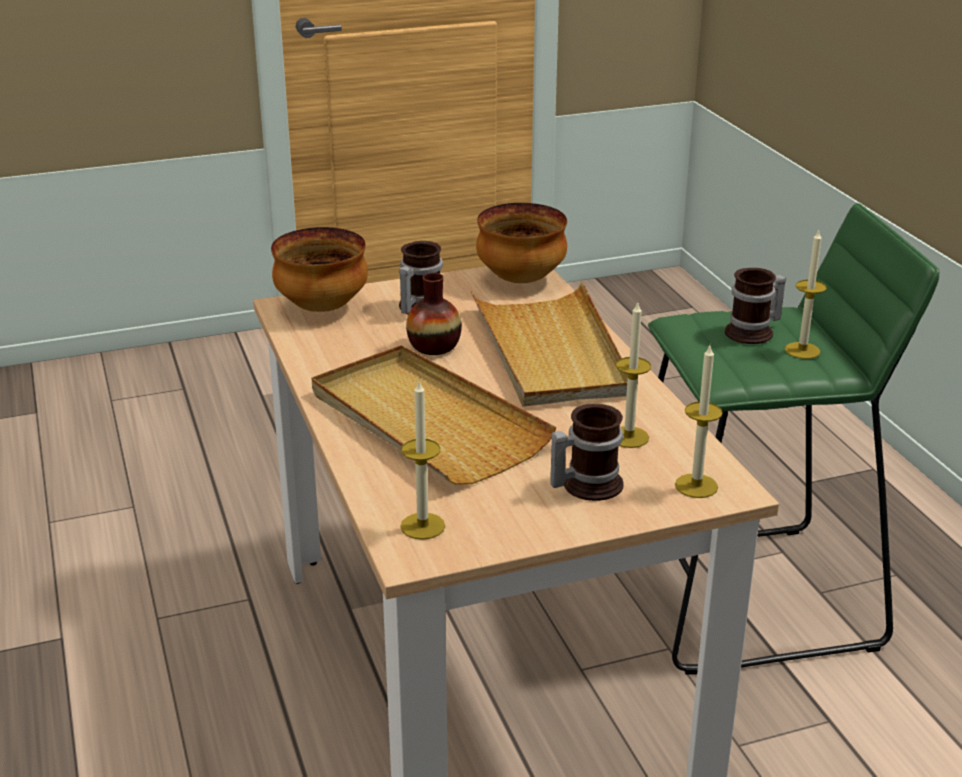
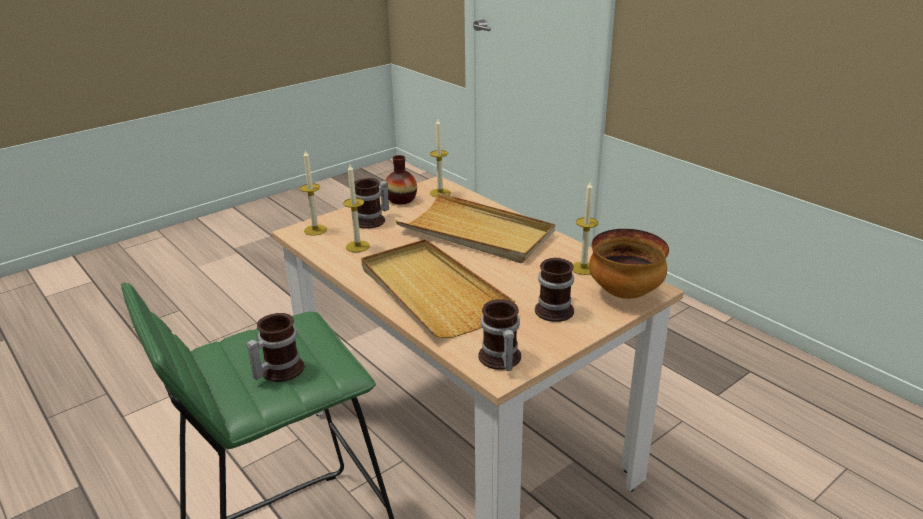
camera: 160 degrees right, 0 degrees up
vase [406,273,462,355] -> vase moved to [385,155,417,204]
bowl [476,203,567,283] -> mug [478,299,521,371]
candle [785,230,827,359] -> candle moved to [573,182,598,275]

